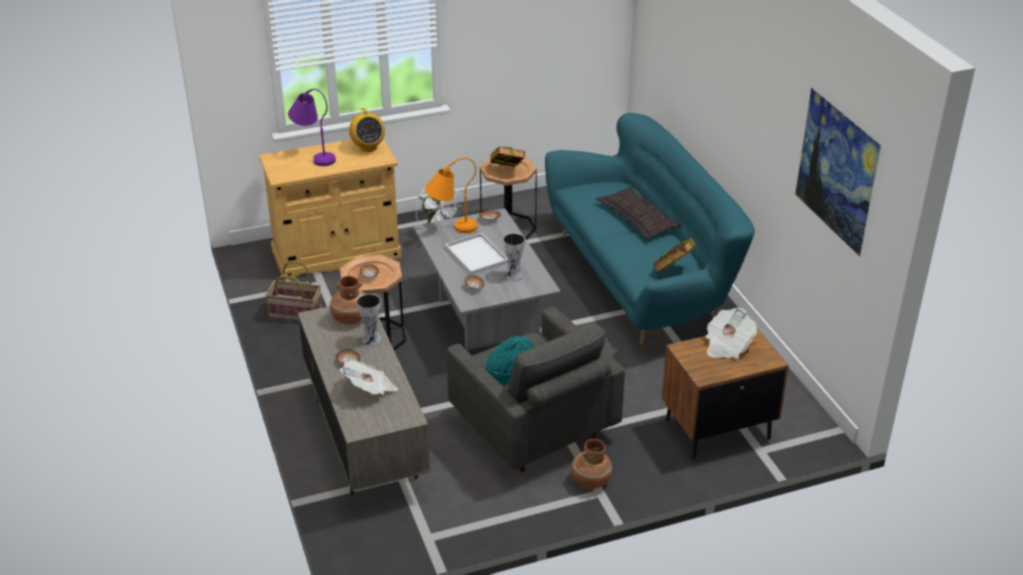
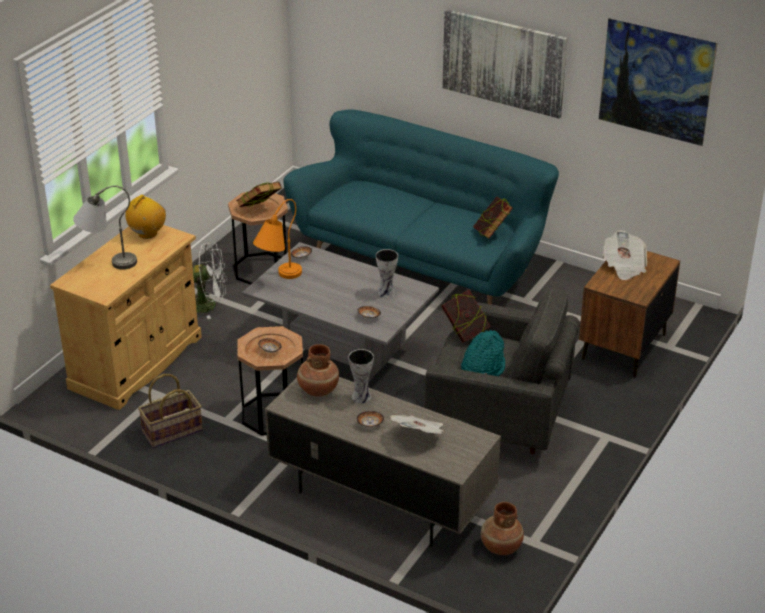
camera: 40 degrees left, 0 degrees up
purple table lamp [288,89,336,166] -> grey table lamp [73,185,137,270]
radio [349,108,385,152] -> radio turned 90 degrees counterclockwise [125,194,166,239]
white tray [445,233,508,275] -> none
brown vase [571,439,612,489] -> brown vase moved to [481,502,524,555]
pillow [596,187,681,240] -> none
none -> book [441,290,491,343]
none -> picture [442,9,567,118]

